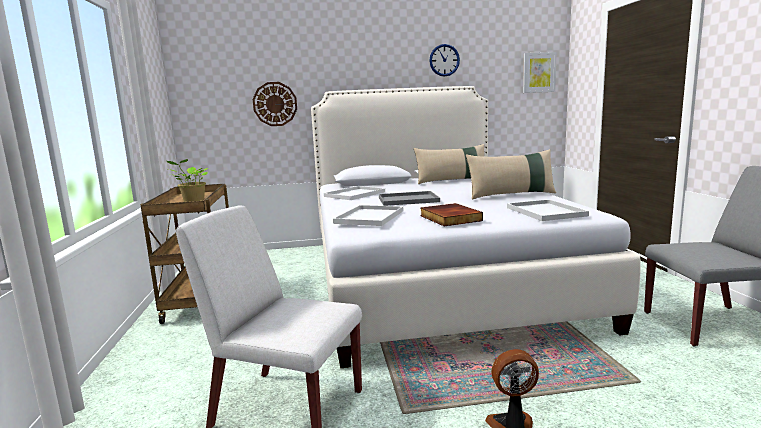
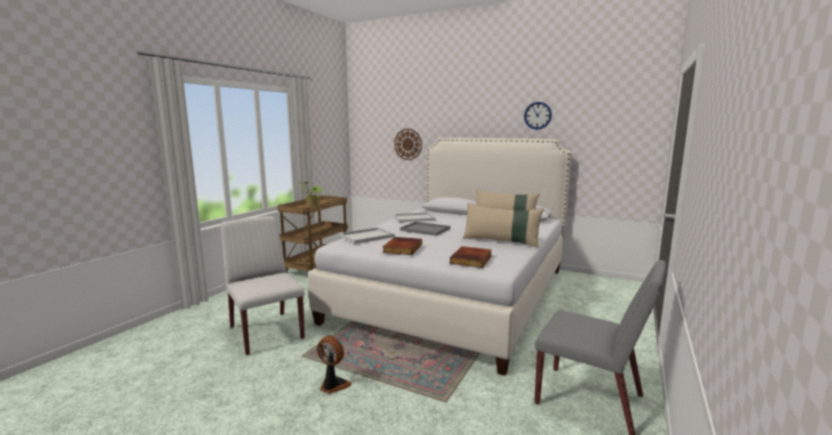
camera: 35 degrees right, 0 degrees up
white tray [507,199,589,221] -> book [450,246,492,268]
picture [523,52,557,93] -> none

